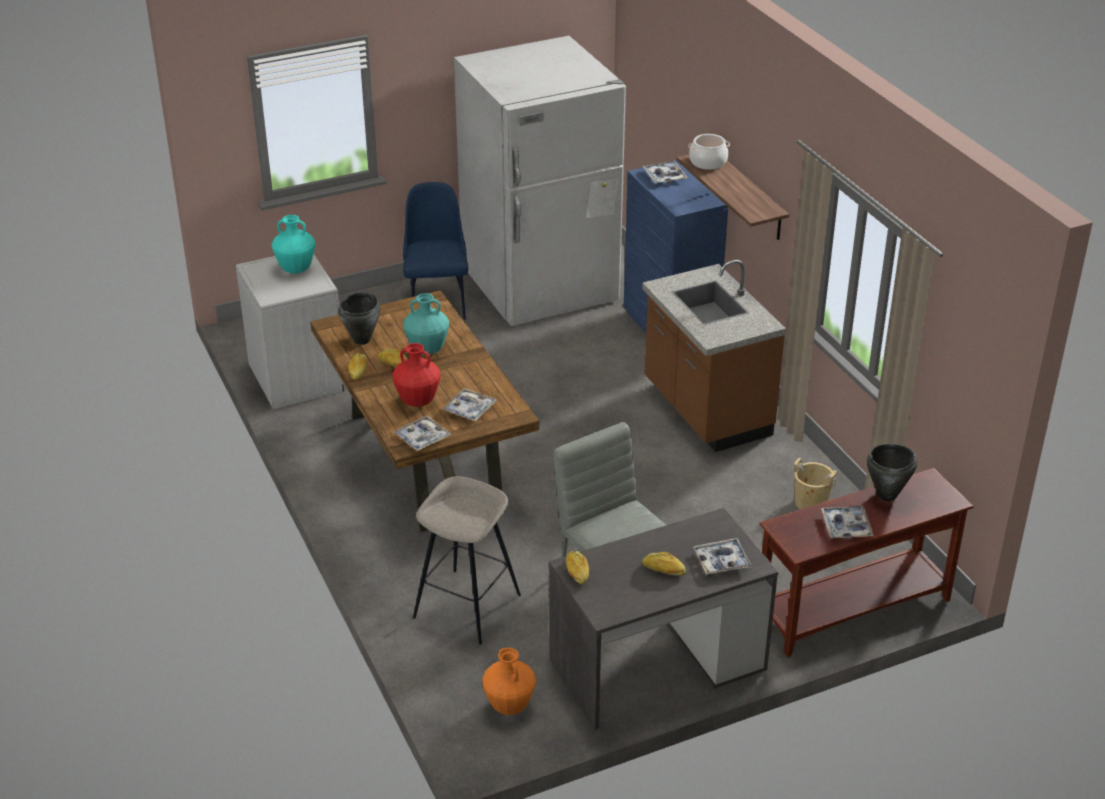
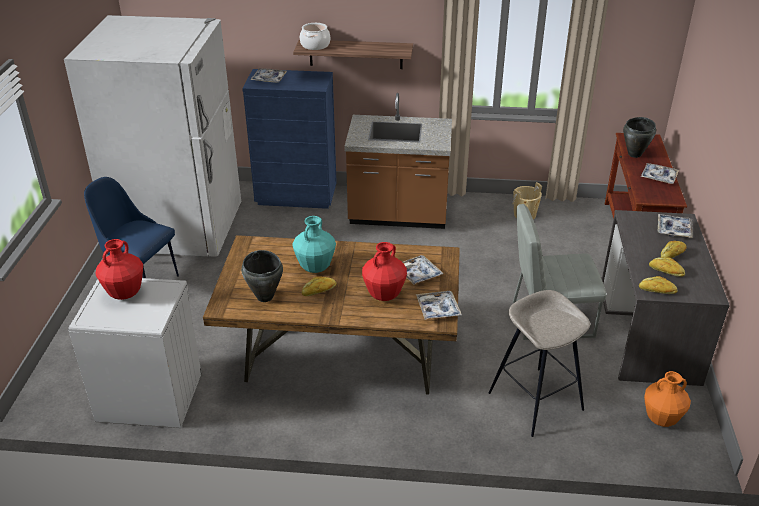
camera: 60 degrees left, 0 degrees up
turquoise vase [271,215,315,274] -> red vase [95,239,143,300]
bread [348,353,367,380] -> bread moved to [649,257,685,277]

